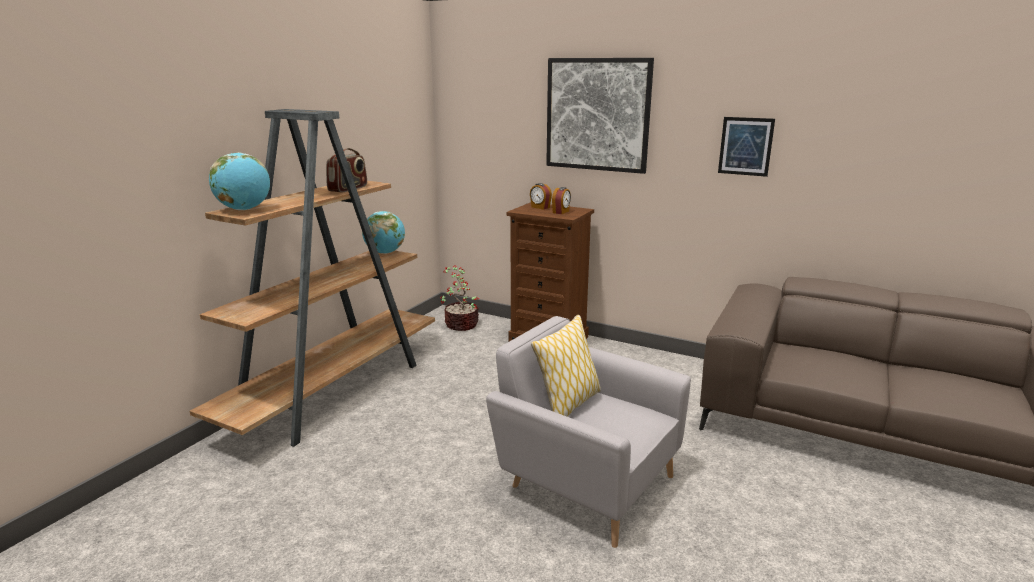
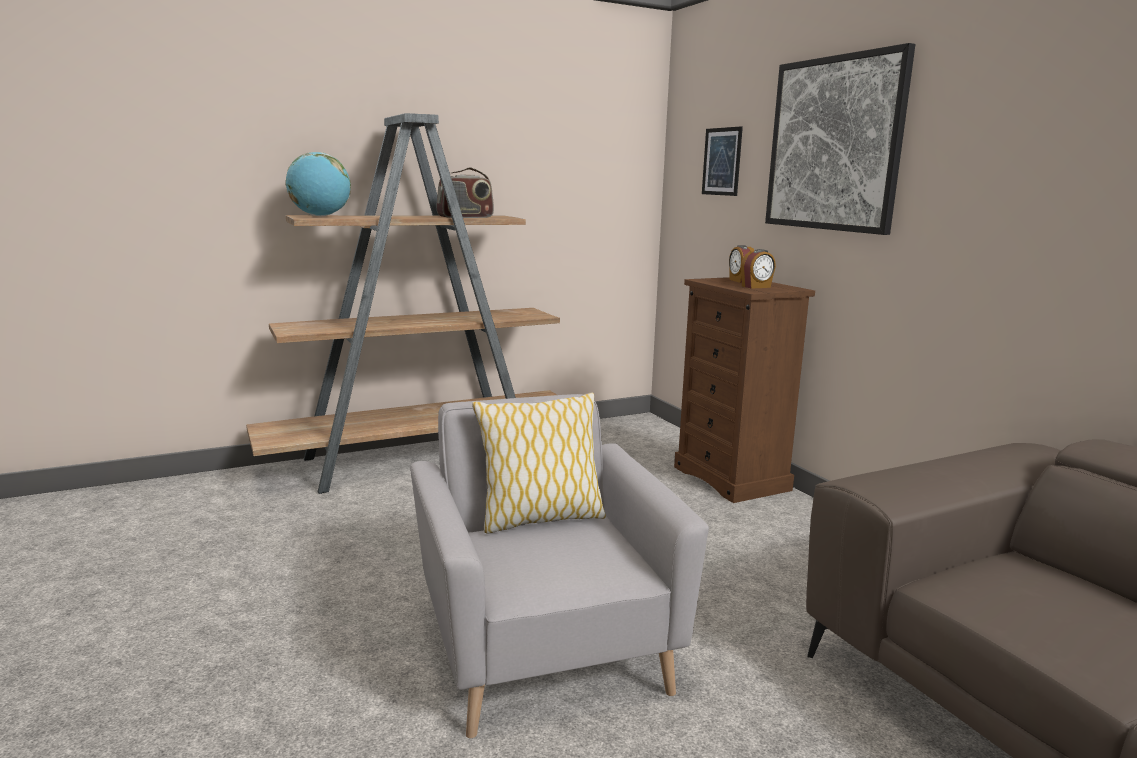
camera: 35 degrees right, 5 degrees down
globe [362,211,405,254] -> none
potted plant [440,265,479,331] -> none
picture [718,117,775,177] -> picture moved to [702,126,743,196]

